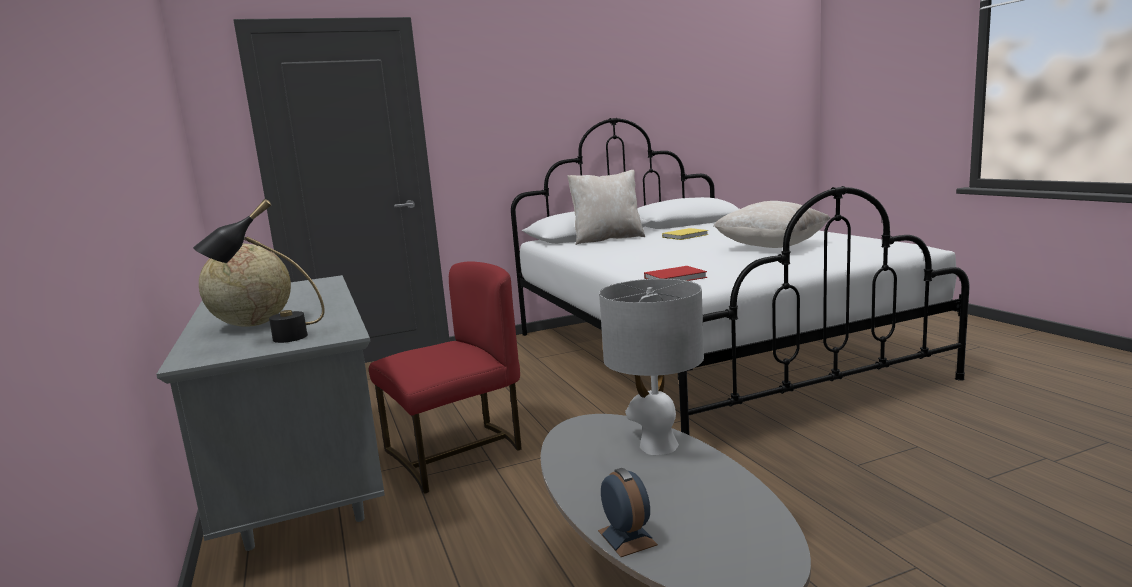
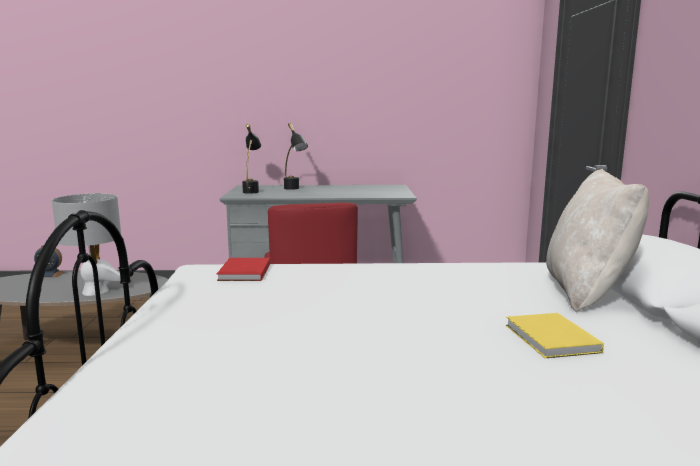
camera: 110 degrees right, 0 degrees up
globe [199,244,291,327] -> black table lamp [284,123,308,190]
beige pillow [713,201,831,248] -> none

